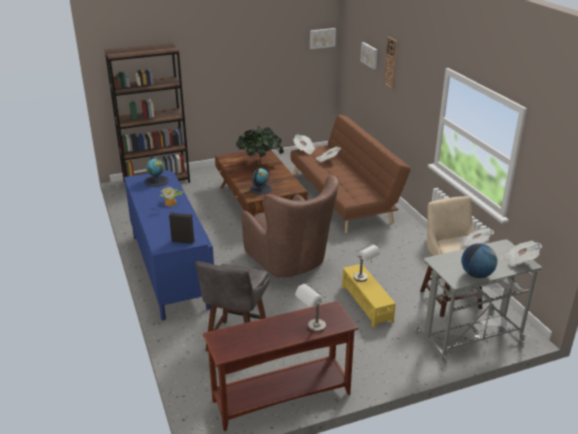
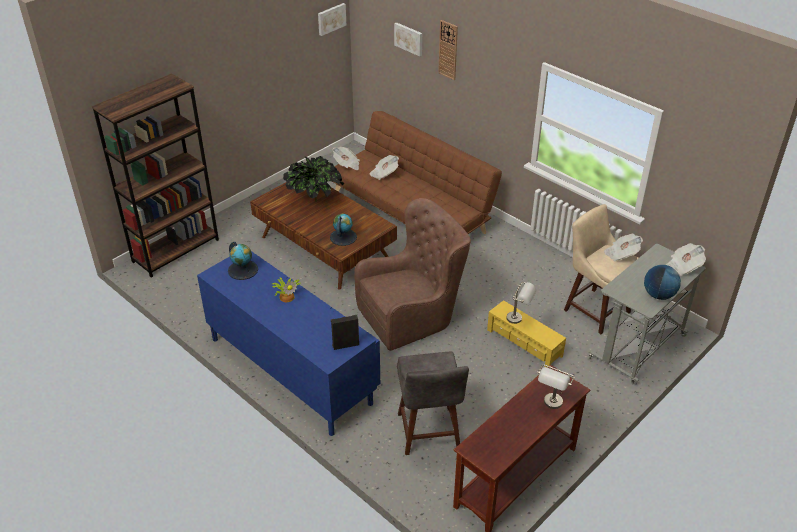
camera: 25 degrees left, 10 degrees up
brown armchair [241,175,339,278] -> brown armchair turned 60 degrees counterclockwise [354,198,471,351]

